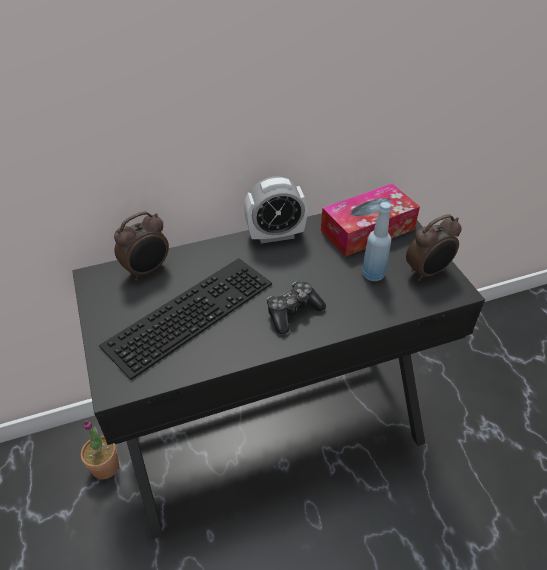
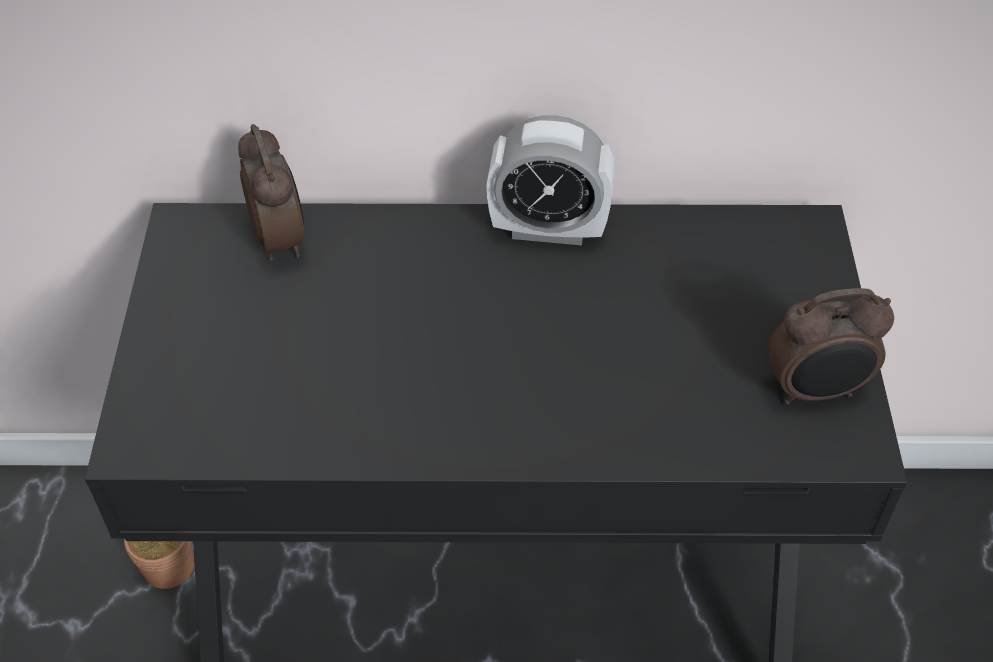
camera: 20 degrees right, 5 degrees up
keyboard [99,258,272,380] -> none
alarm clock [114,211,169,281] -> alarm clock turned 90 degrees counterclockwise [238,124,305,261]
game controller [267,282,326,334] -> none
tissue box [321,184,420,257] -> none
blue bottle [362,202,391,281] -> none

